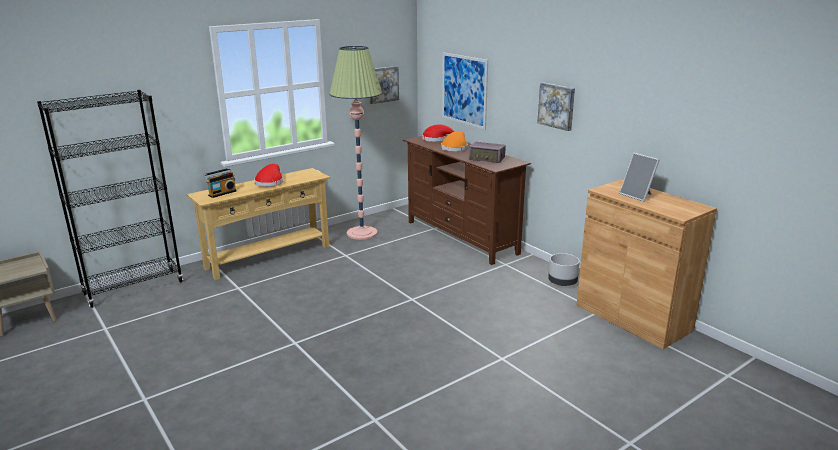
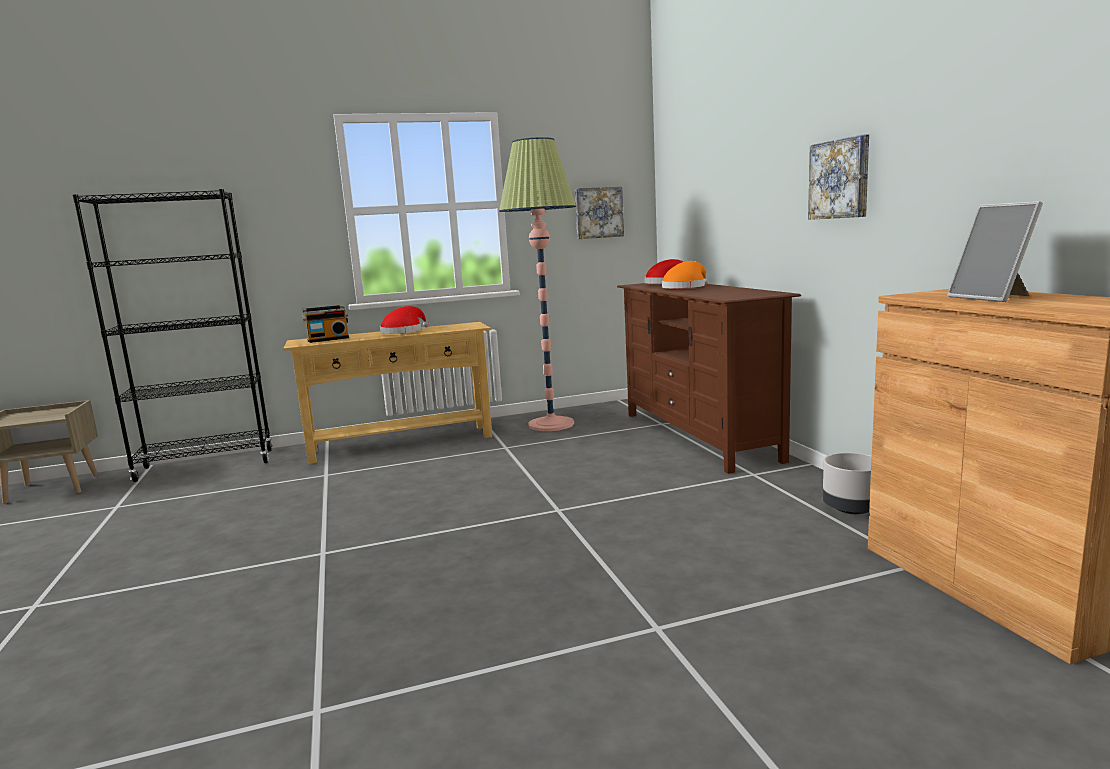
camera: 20 degrees right, 10 degrees down
picture [442,53,488,129] -> none
radio [469,142,506,163] -> none

